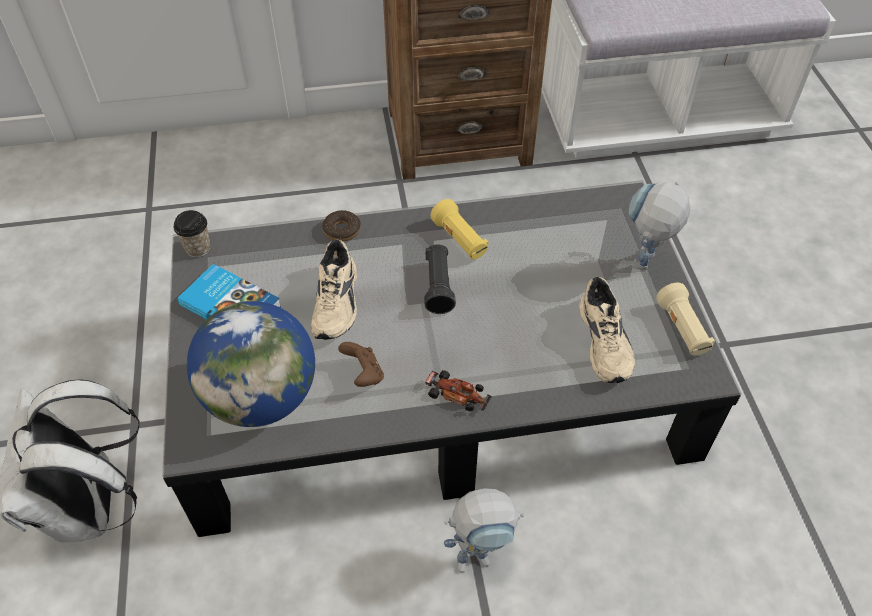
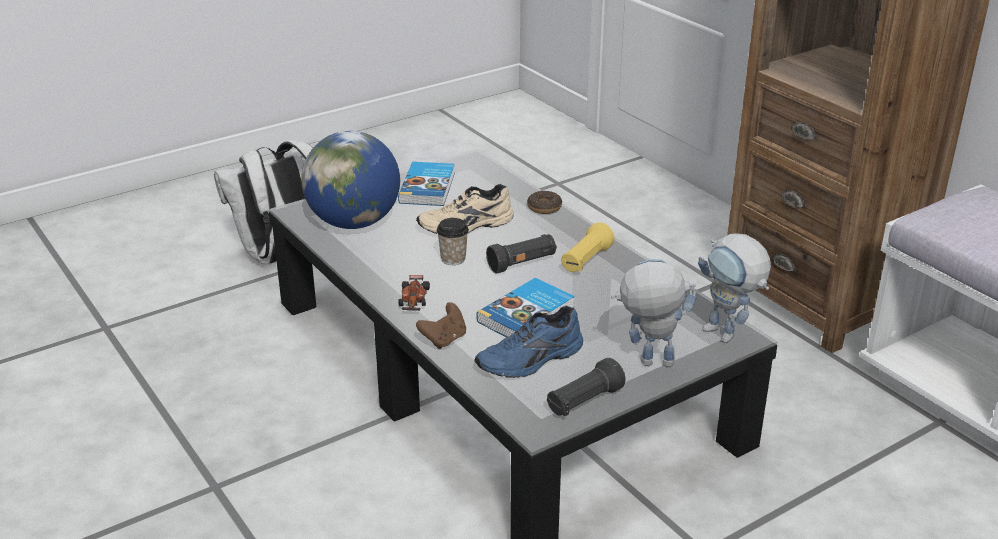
camera: 65 degrees right, 20 degrees down
cup [174,210,211,258] -> cup moved to [437,218,469,265]
brown game controller [338,342,384,387] -> brown game controller moved to [416,302,466,349]
toy robot [444,488,524,573] -> toy robot moved to [698,233,771,343]
beige shoe [579,277,635,383] -> blue shoe [474,305,583,378]
beige flashlight [656,283,715,356] -> black flashlight [547,358,625,416]
none -> book [476,278,575,337]

